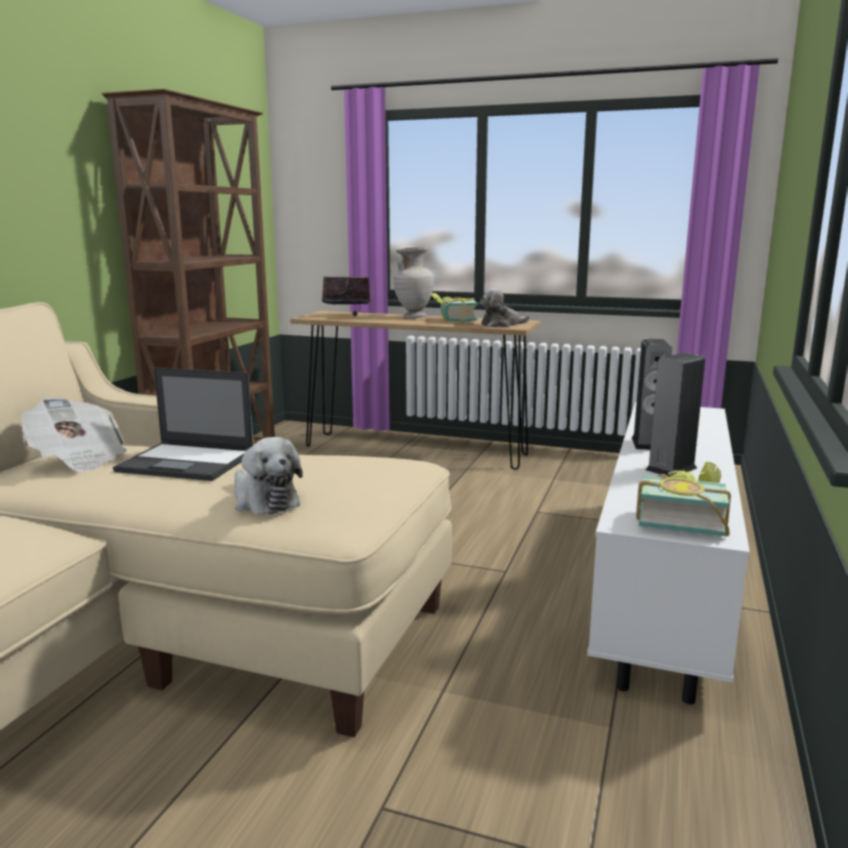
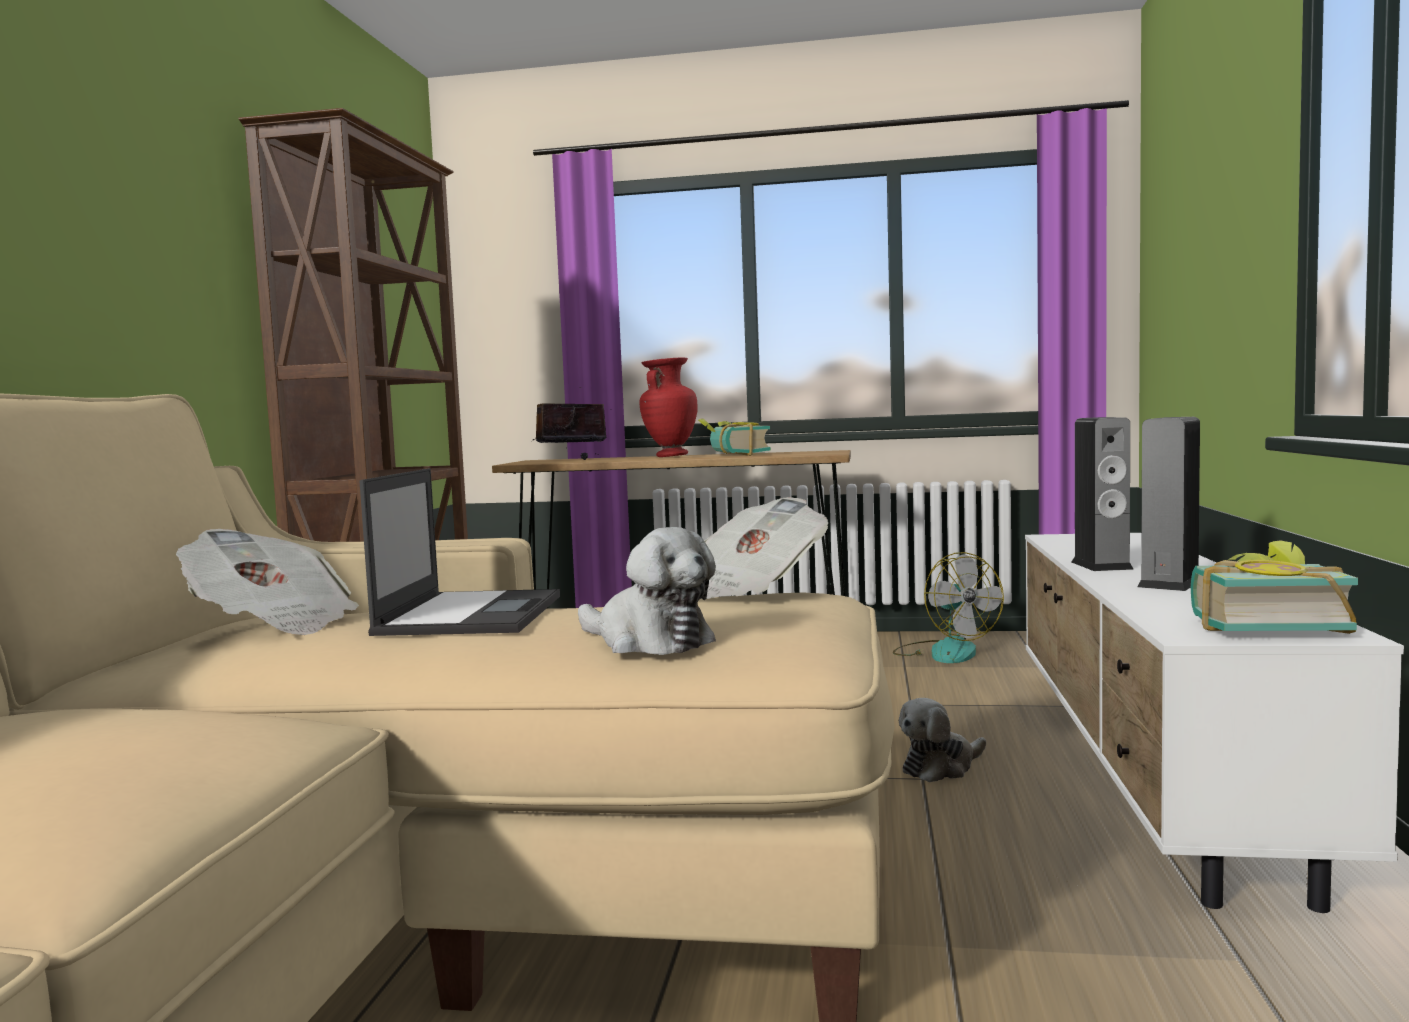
camera: 10 degrees left, 10 degrees down
laptop [113,368,253,481] -> laptop turned 90 degrees counterclockwise [360,468,560,636]
beige vase [393,248,434,318] -> red vase [639,358,697,457]
plush toy [480,288,530,327] -> plush toy moved to [899,698,986,782]
none -> newspaper [701,497,828,599]
none -> fan [893,552,1004,663]

